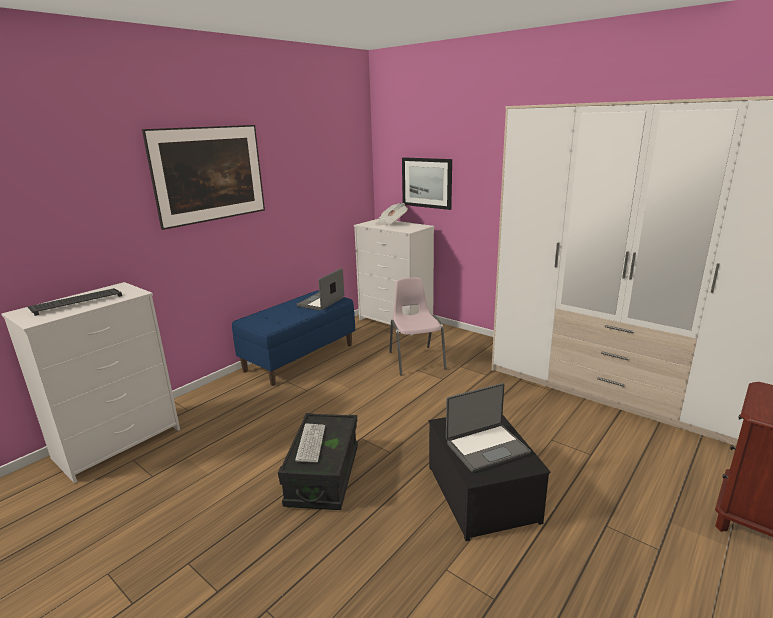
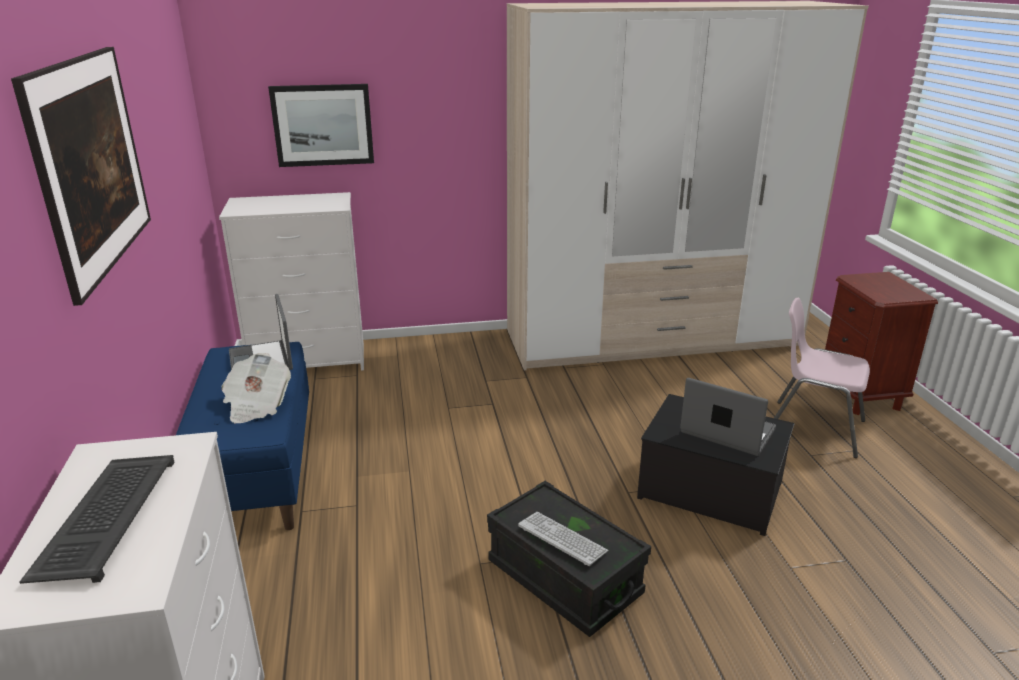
camera: 50 degrees left, 5 degrees up
newspaper [375,203,408,226] -> newspaper moved to [222,353,291,423]
pink chair [389,278,447,376] -> pink chair moved to [774,298,870,458]
laptop [446,383,531,472] -> laptop turned 75 degrees counterclockwise [680,378,776,456]

